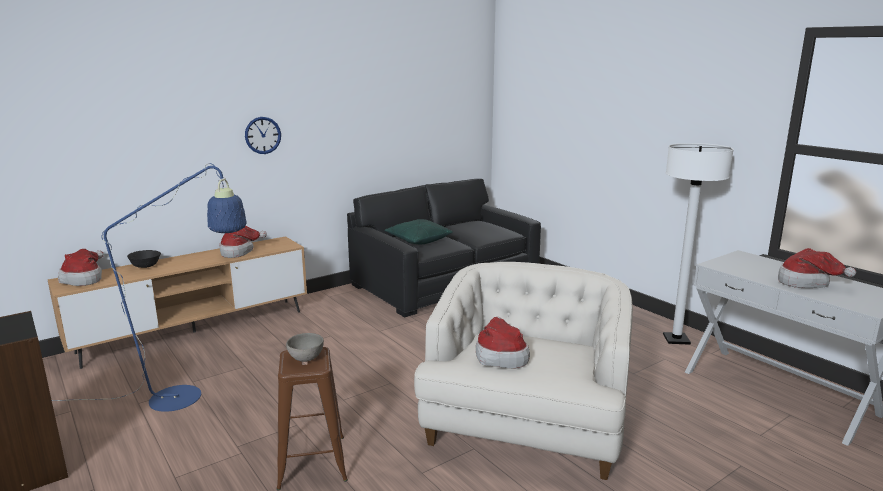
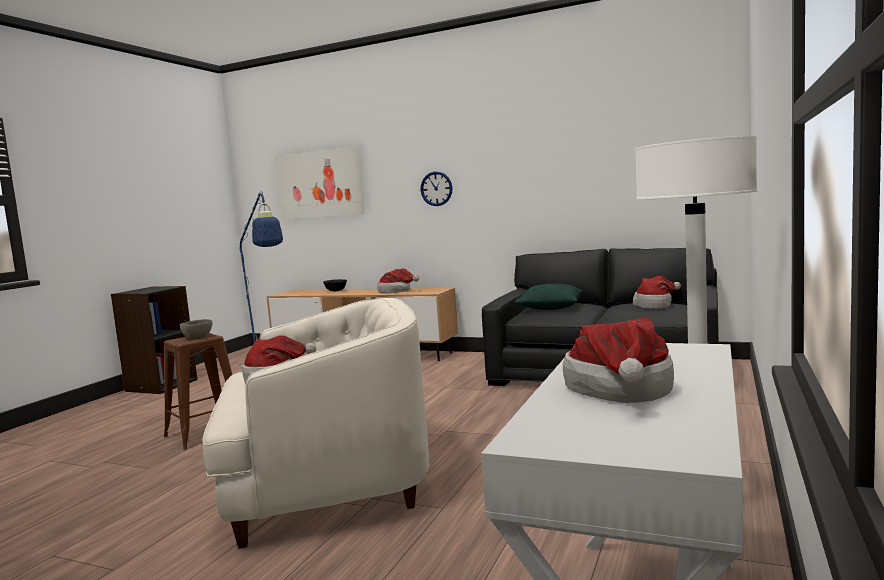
camera: 60 degrees right, 10 degrees down
hat [58,249,104,286] -> hat moved to [633,276,681,309]
none -> picture [275,146,365,220]

